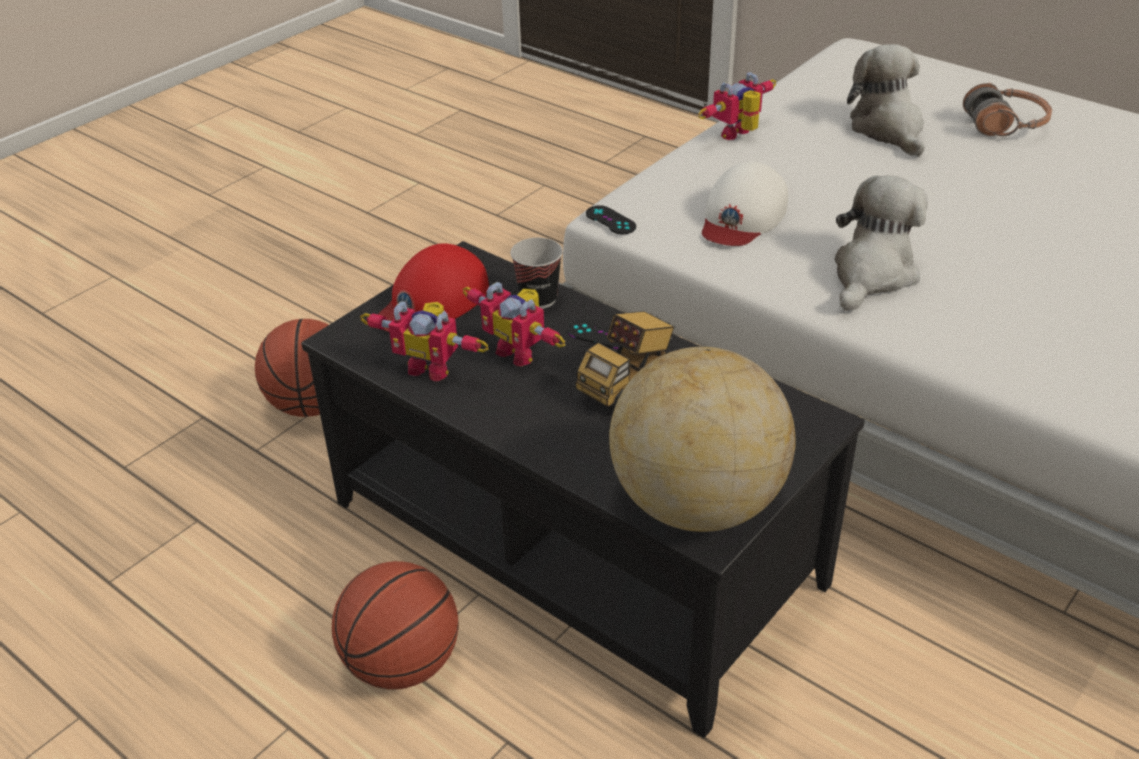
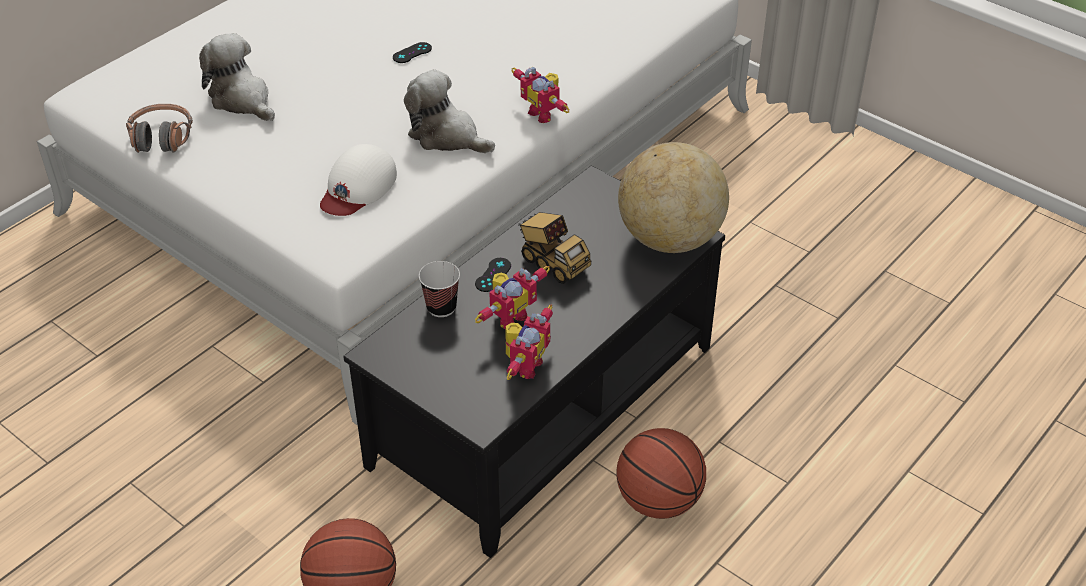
camera: 90 degrees left, 5 degrees up
red cap [378,243,489,332] -> none
black game controller [586,205,636,234] -> black game controller moved to [393,42,432,63]
toy robot [698,72,776,140] -> toy robot moved to [512,67,569,123]
white cap [702,161,788,246] -> white cap turned 90 degrees clockwise [320,144,397,216]
plush toy [847,44,925,157] -> plush toy turned 60 degrees clockwise [199,33,275,121]
headphones [963,83,1052,136] -> headphones moved to [126,104,193,153]

